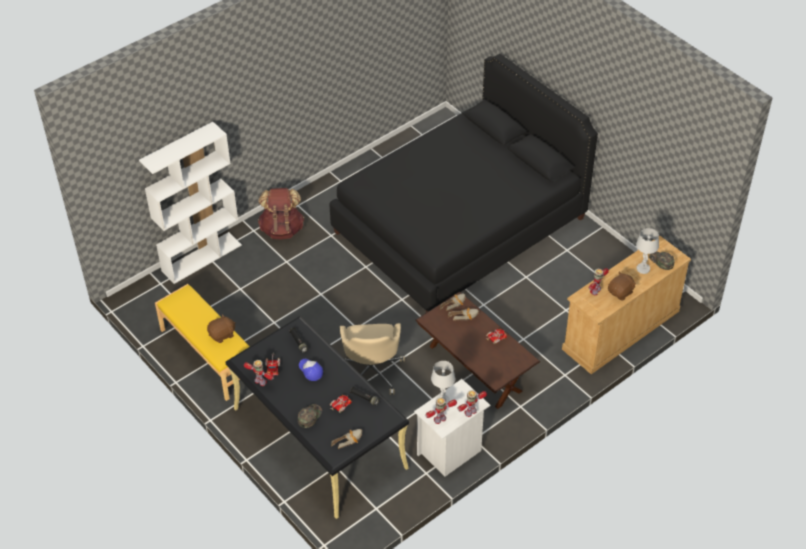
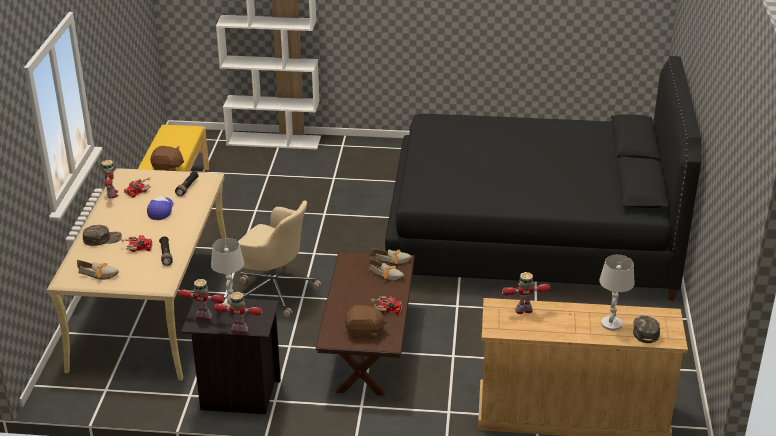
camera: 45 degrees right, 15 degrees down
black desk [225,316,409,519] -> beige desk [47,168,227,380]
brown backpack [258,188,304,239] -> none
beige office chair [340,323,405,395] -> beige office chair turned 105 degrees counterclockwise [238,200,321,317]
white nightstand [414,379,490,477] -> black nightstand [181,298,281,414]
brown plush toy [608,272,636,301] -> brown plush toy moved to [344,304,387,339]

